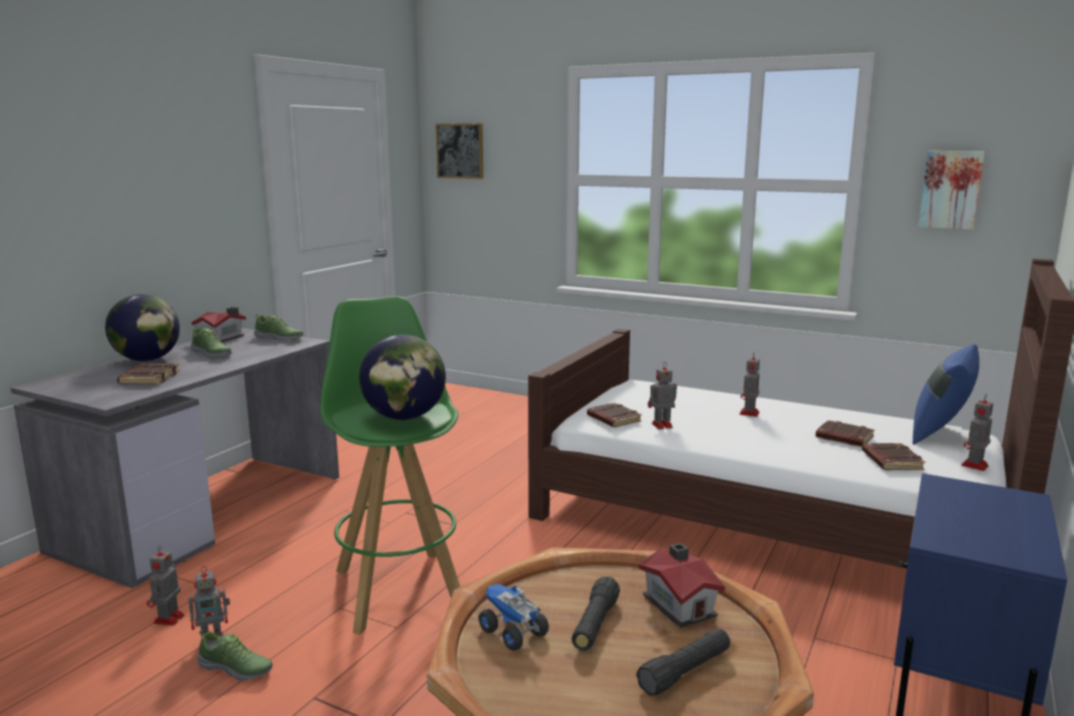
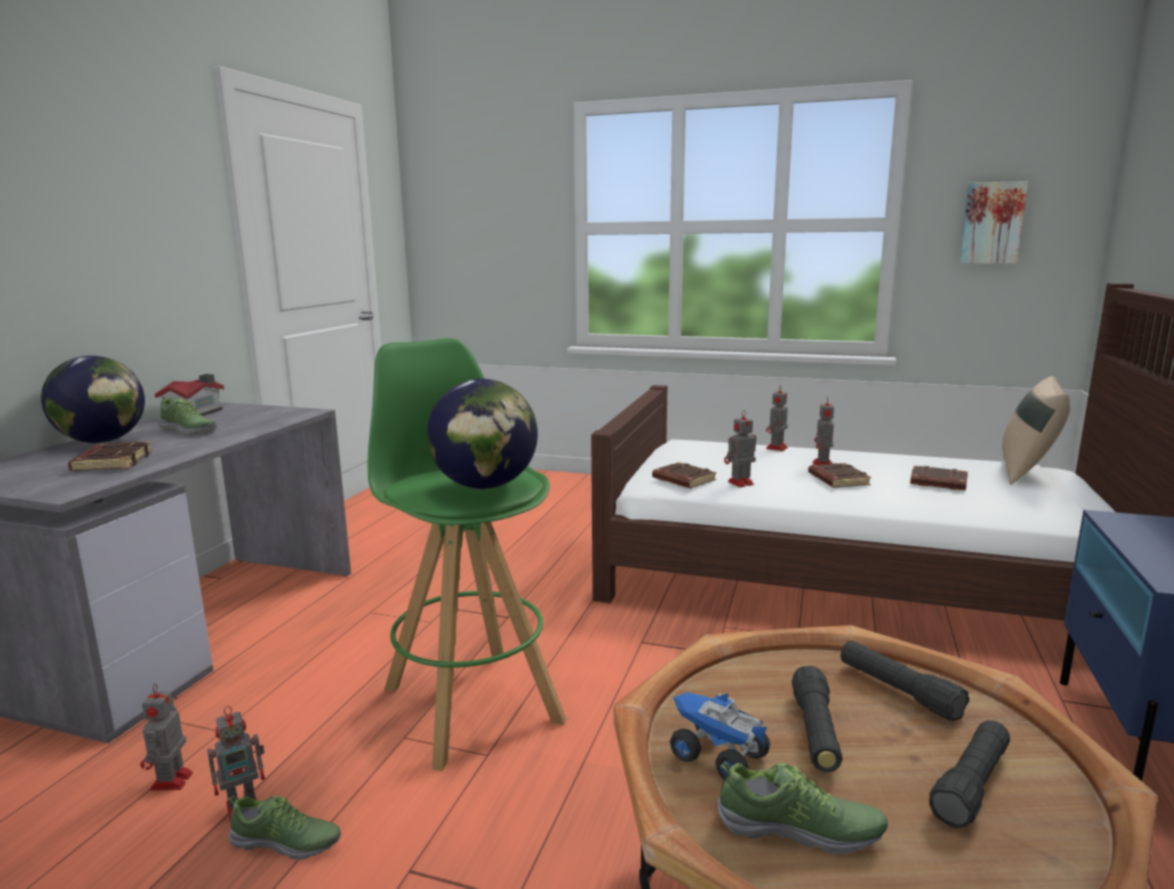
camera: 10 degrees left, 0 degrees up
shoe [254,314,303,341] -> shoe moved to [718,761,888,854]
picture [436,123,483,179] -> none
toy house [639,543,725,628] -> black flashlight [840,640,970,721]
brown book [862,443,925,470] -> brown book moved to [808,463,871,488]
blue pillow [913,344,979,445] -> beige pillow [1002,376,1070,485]
toy robot [961,394,993,471] -> toy robot moved to [766,385,788,451]

